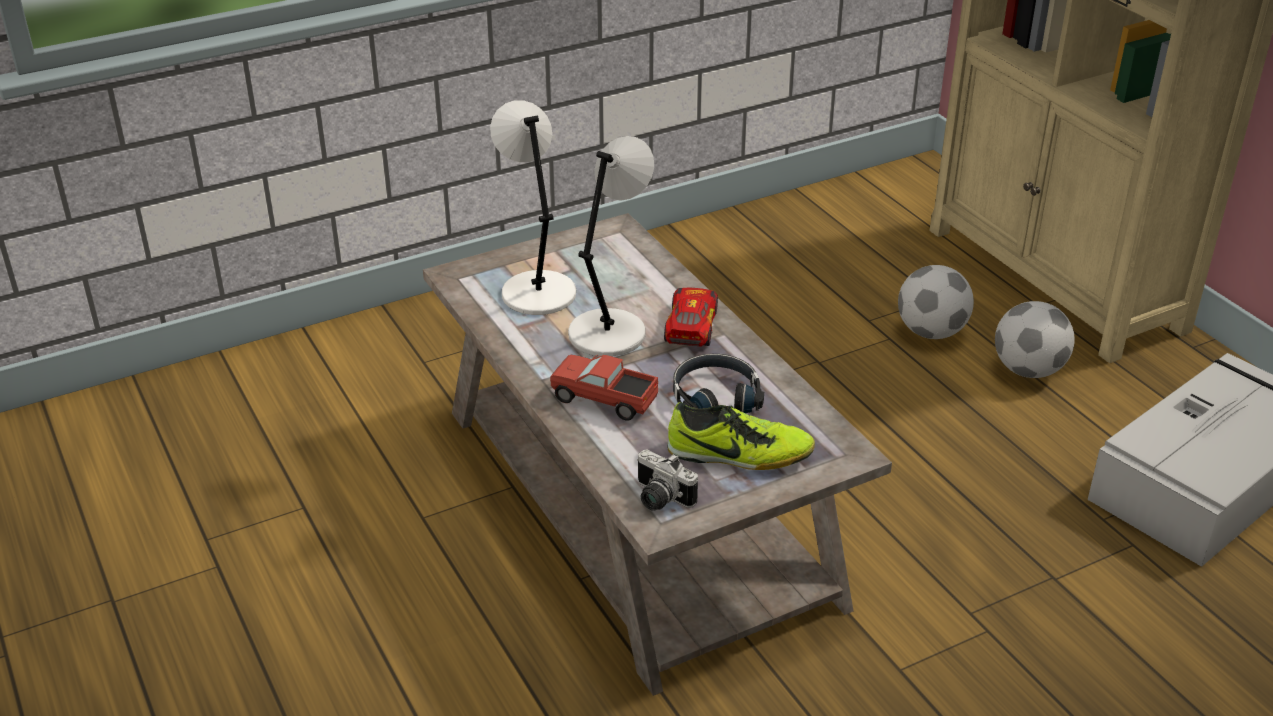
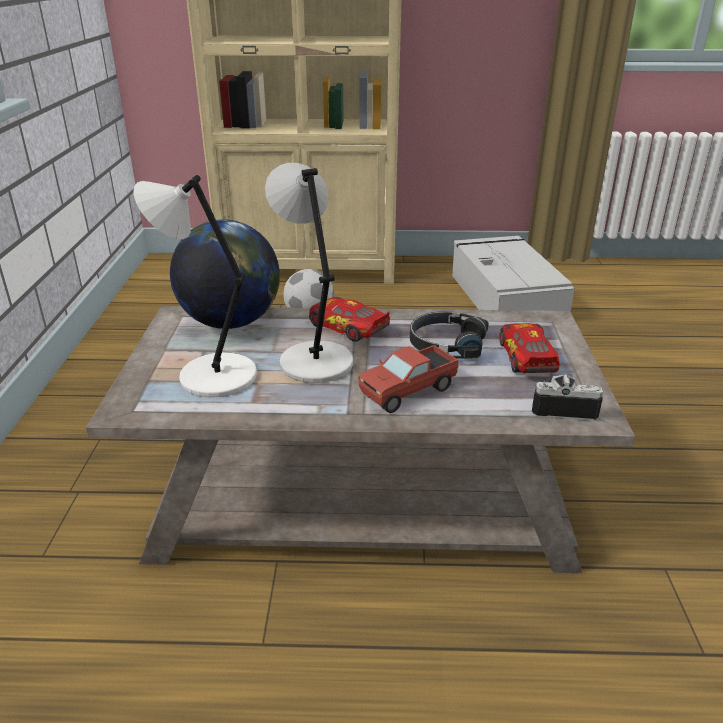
camera: 60 degrees left, 5 degrees down
camera [637,449,698,511] -> camera turned 150 degrees counterclockwise [532,374,603,421]
shoe [668,402,815,470] -> toy car [499,323,560,373]
football [995,301,1075,378] -> none
none -> globe [170,220,280,329]

